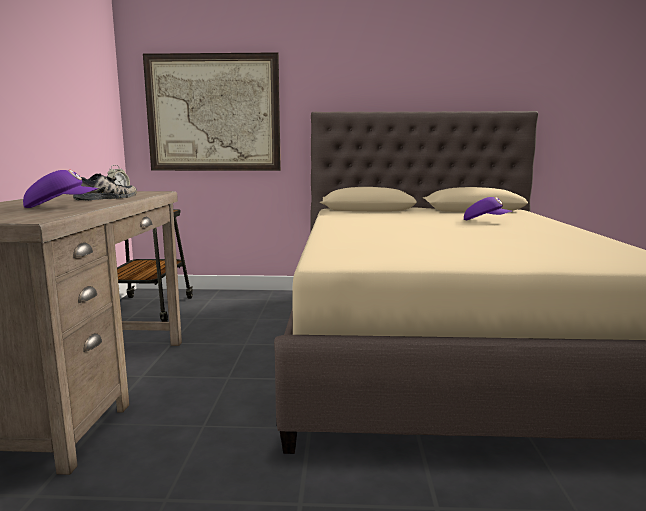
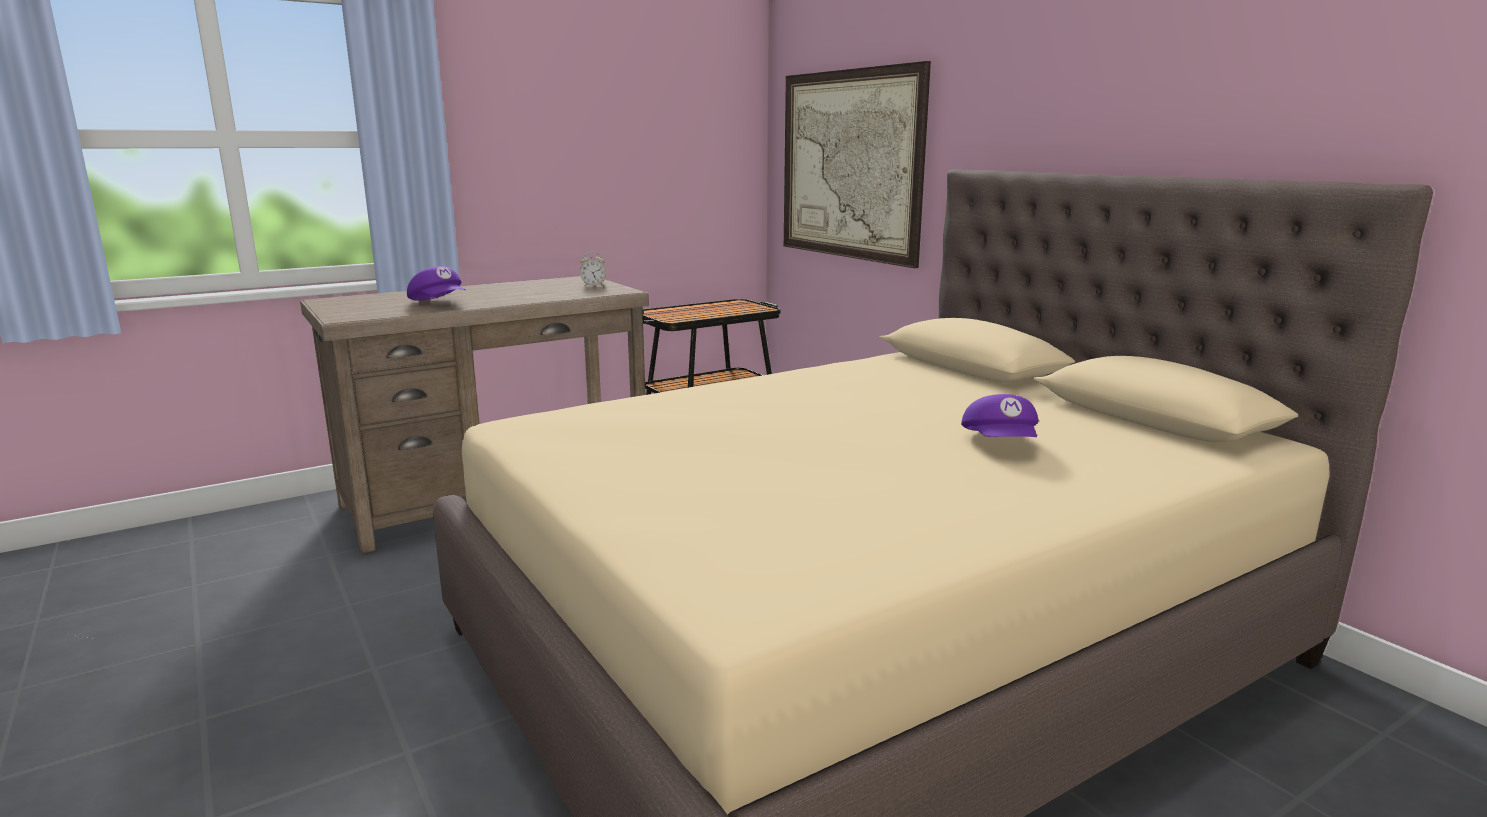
camera: 55 degrees right, 5 degrees up
shoe [73,173,137,201] -> none

